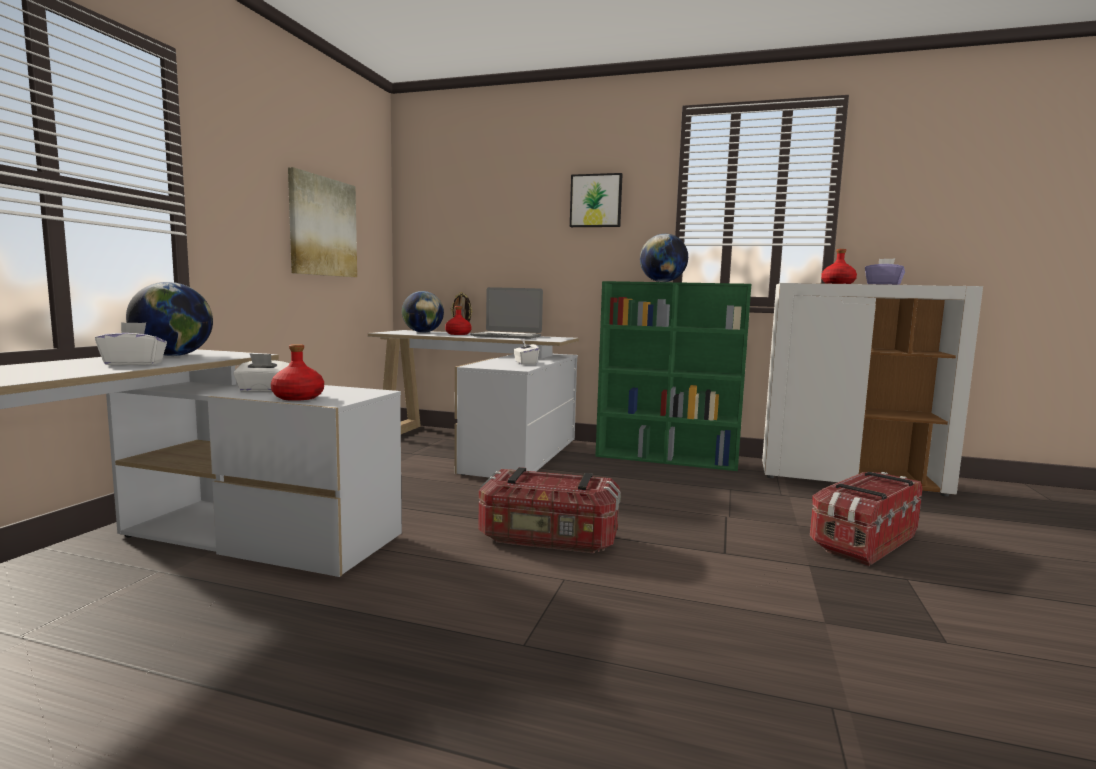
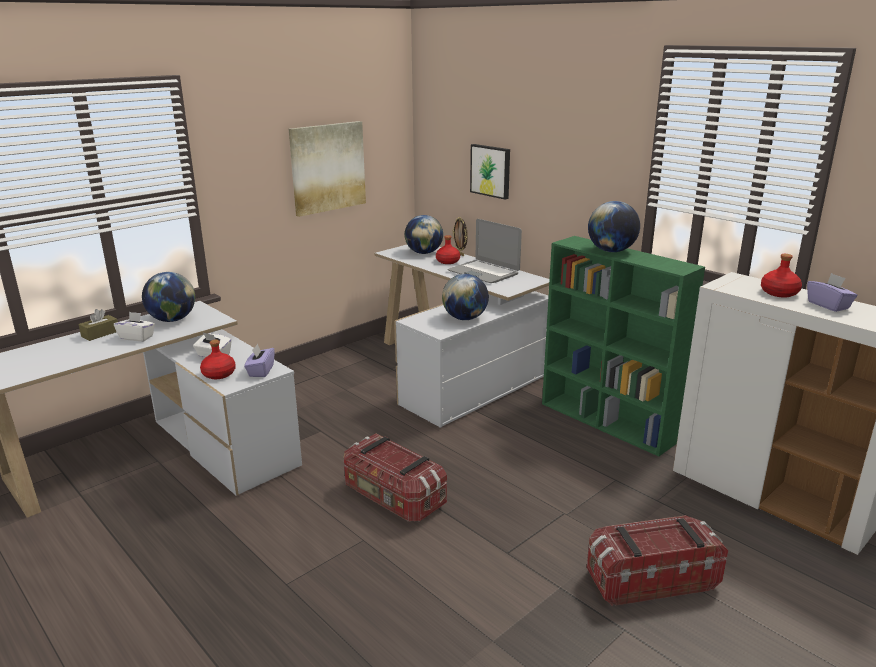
camera: 30 degrees right, 15 degrees up
white tissue box [513,339,539,365] -> globe [442,274,489,320]
picture [570,173,623,227] -> picture moved to [470,144,510,199]
none -> brown tissue box [78,309,118,341]
none -> purple tissue box [244,344,275,377]

